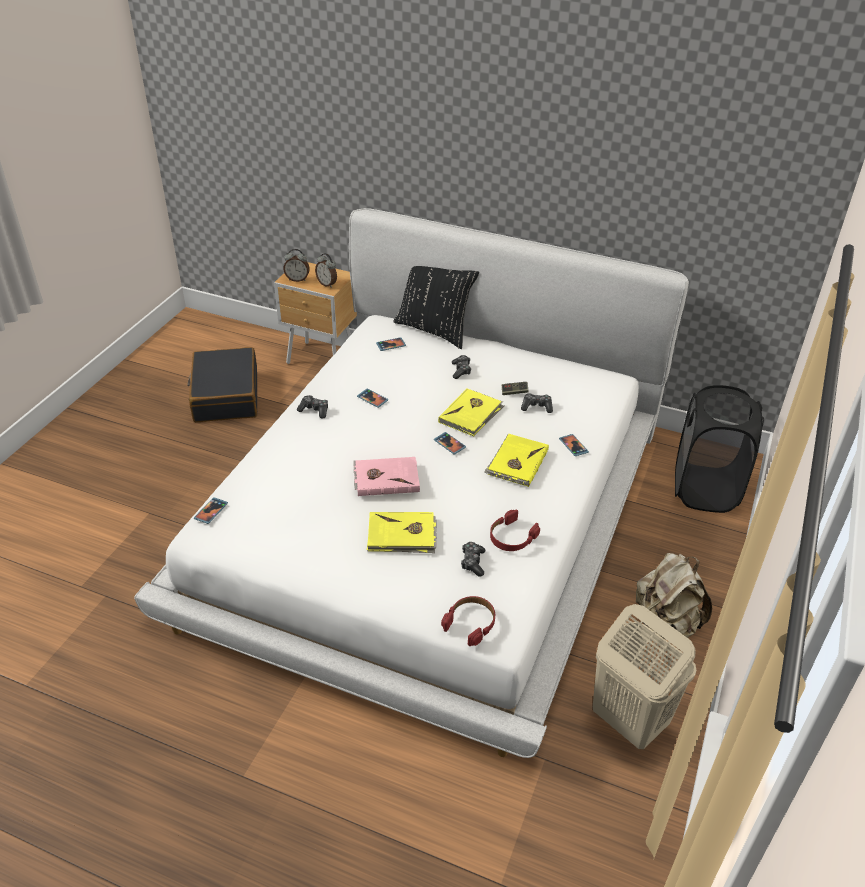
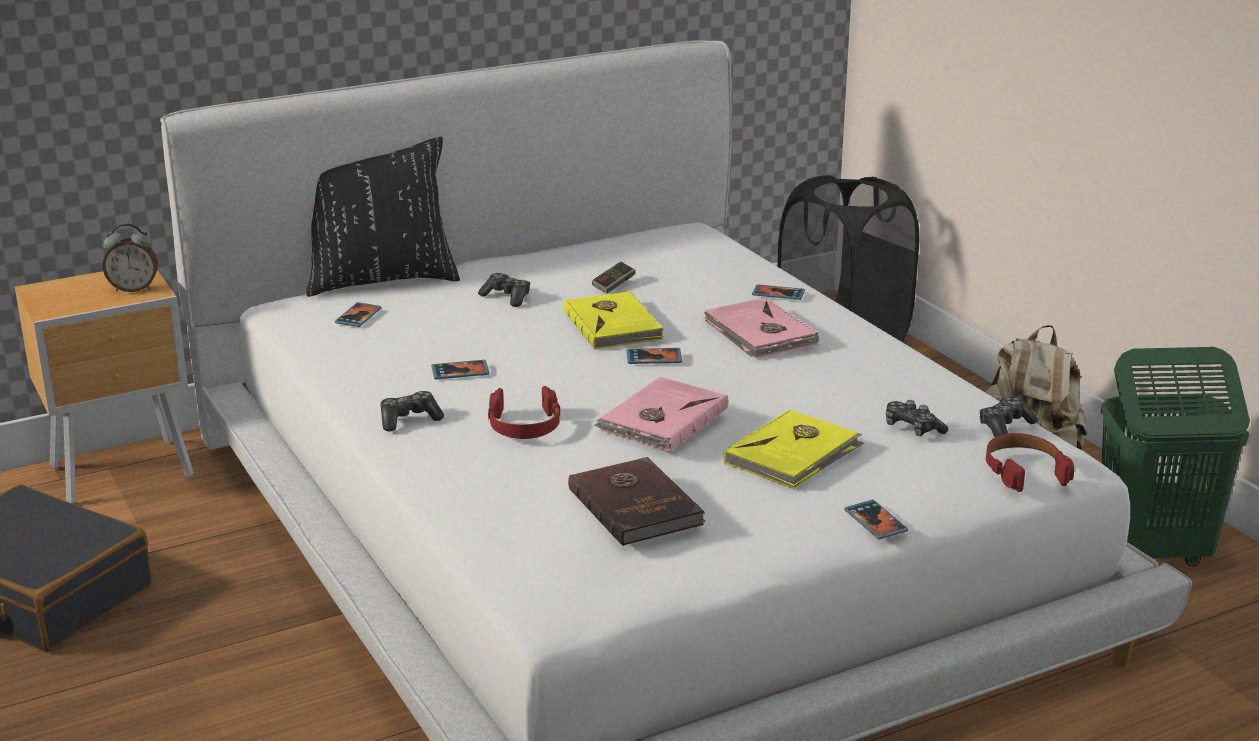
camera: 50 degrees left, 15 degrees down
phone [194,497,228,524] -> phone moved to [844,500,908,540]
alarm clock [283,249,310,282] -> none
yellow book [484,434,549,487] -> pink book [704,298,819,358]
red headphones [490,510,540,551] -> red headphones moved to [488,386,560,439]
game controller [521,393,553,413] -> game controller moved to [979,396,1038,437]
beige laundry basket [593,604,696,749] -> green laundry basket [1101,347,1250,566]
none -> brown book [568,457,706,546]

